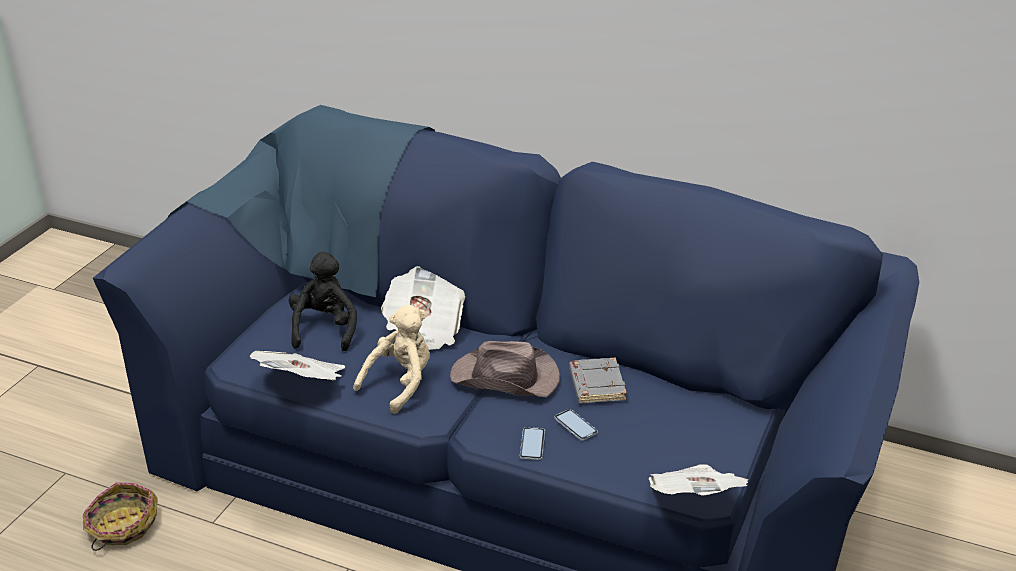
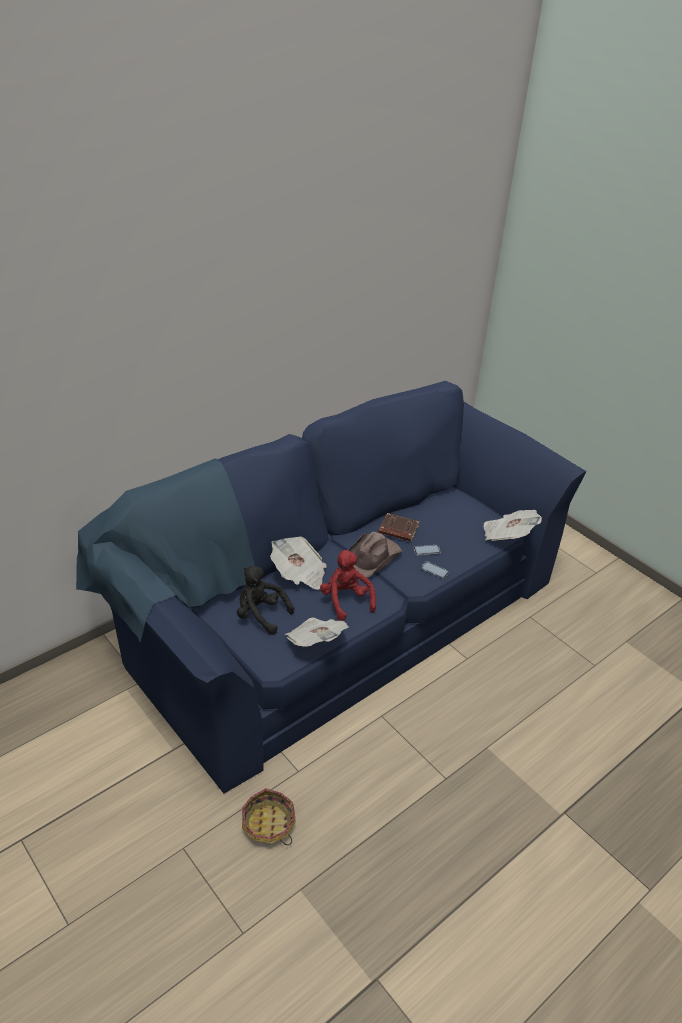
camera: 65 degrees left, 5 degrees up
beige plush toy [353,305,430,414] -> red plush toy [320,550,376,621]
grey book [569,357,627,403] -> brown book [378,513,419,542]

